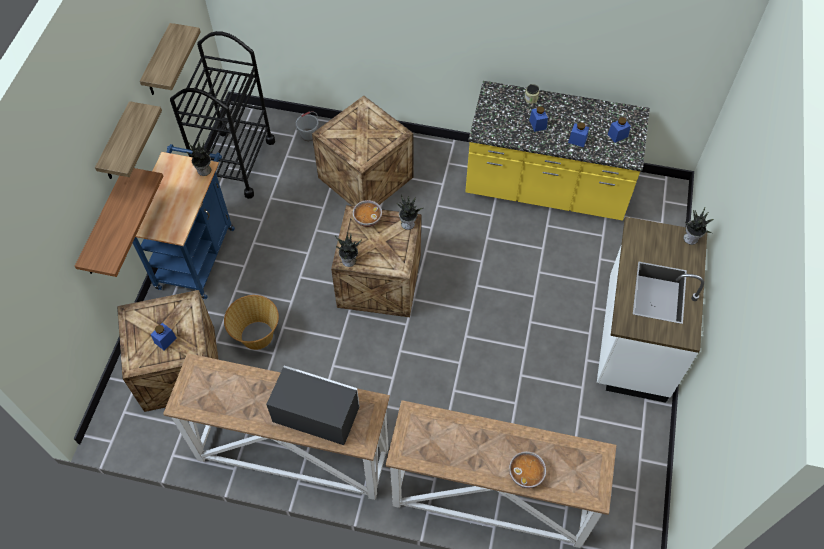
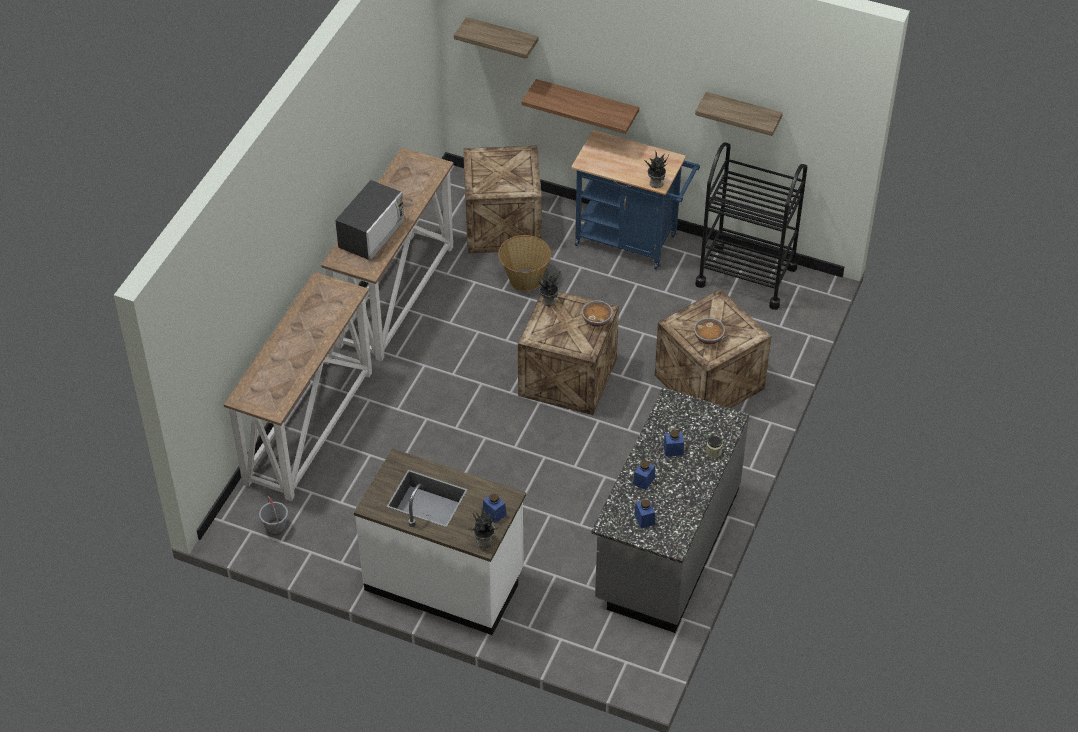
camera: 100 degrees right, 10 degrees down
shelf [95,101,162,179] -> shelf moved to [454,17,538,59]
blue jar [151,323,177,350] -> blue jar moved to [483,493,506,523]
grey bucket [296,111,319,141] -> grey bucket moved to [259,496,288,535]
potted plant [397,195,425,230] -> none
yellow counter [465,81,650,221] -> grey counter [591,388,749,633]
bowl [509,451,546,488] -> bowl moved to [694,318,725,344]

